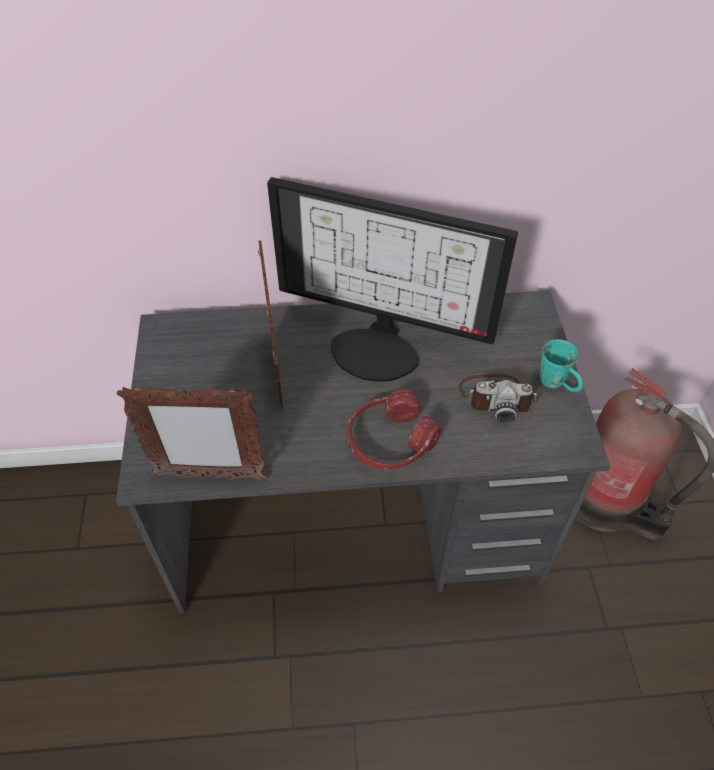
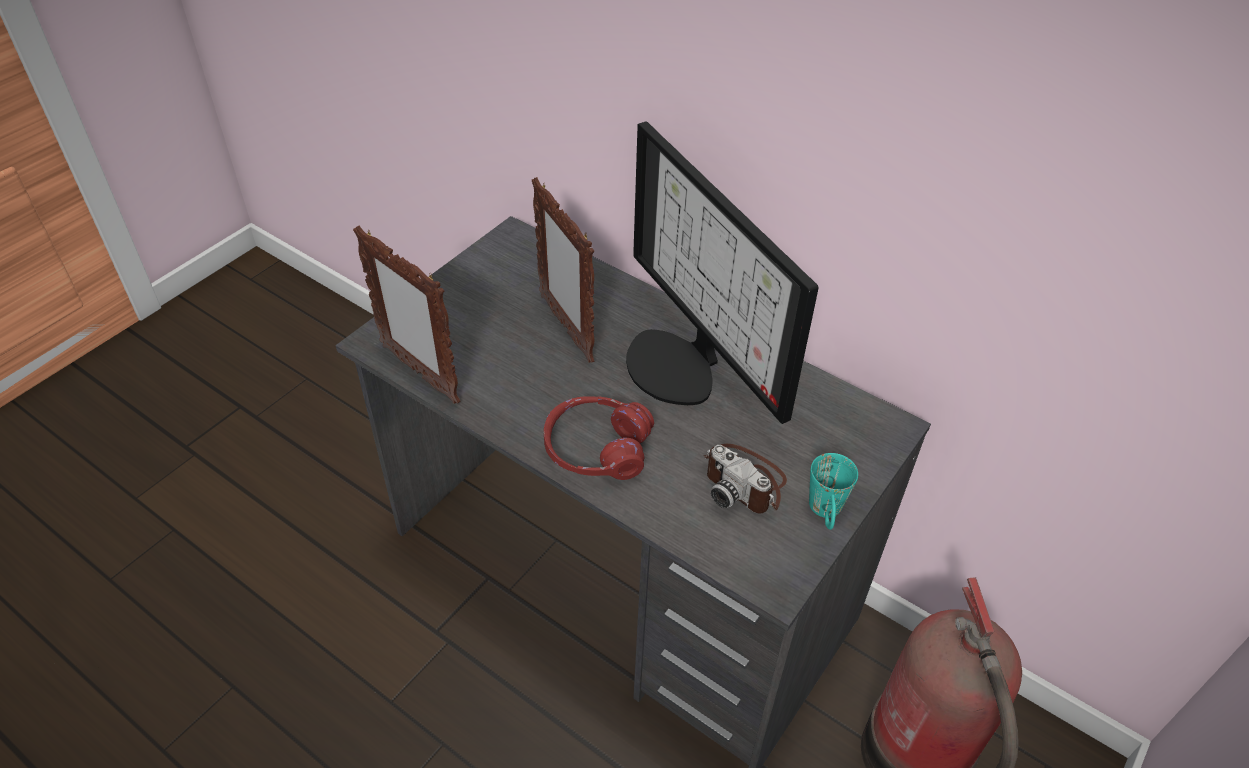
camera: 40 degrees right, 5 degrees down
picture frame [258,241,284,408] -> picture frame turned 120 degrees clockwise [532,177,594,363]

